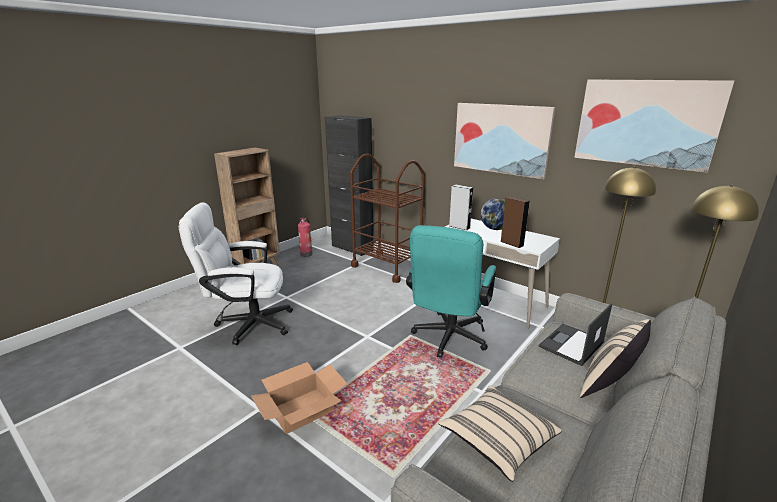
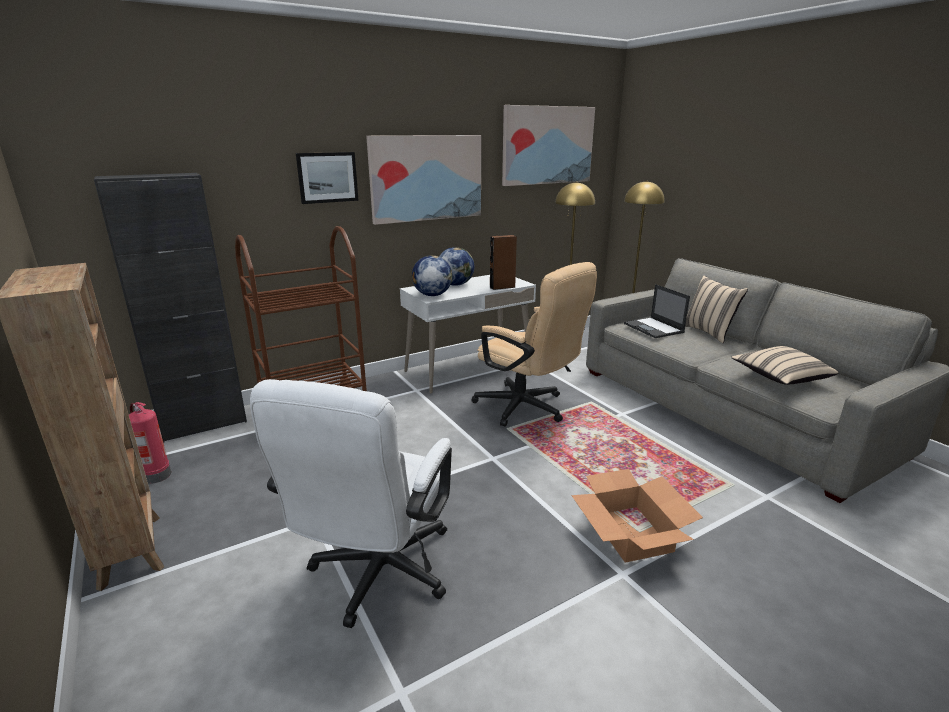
camera: 70 degrees left, 0 degrees up
turquoise office chair [406,225,496,358] -> beige office chair [471,262,597,427]
grey speaker [449,184,473,230] -> globe [412,255,452,296]
none -> picture [296,152,359,204]

